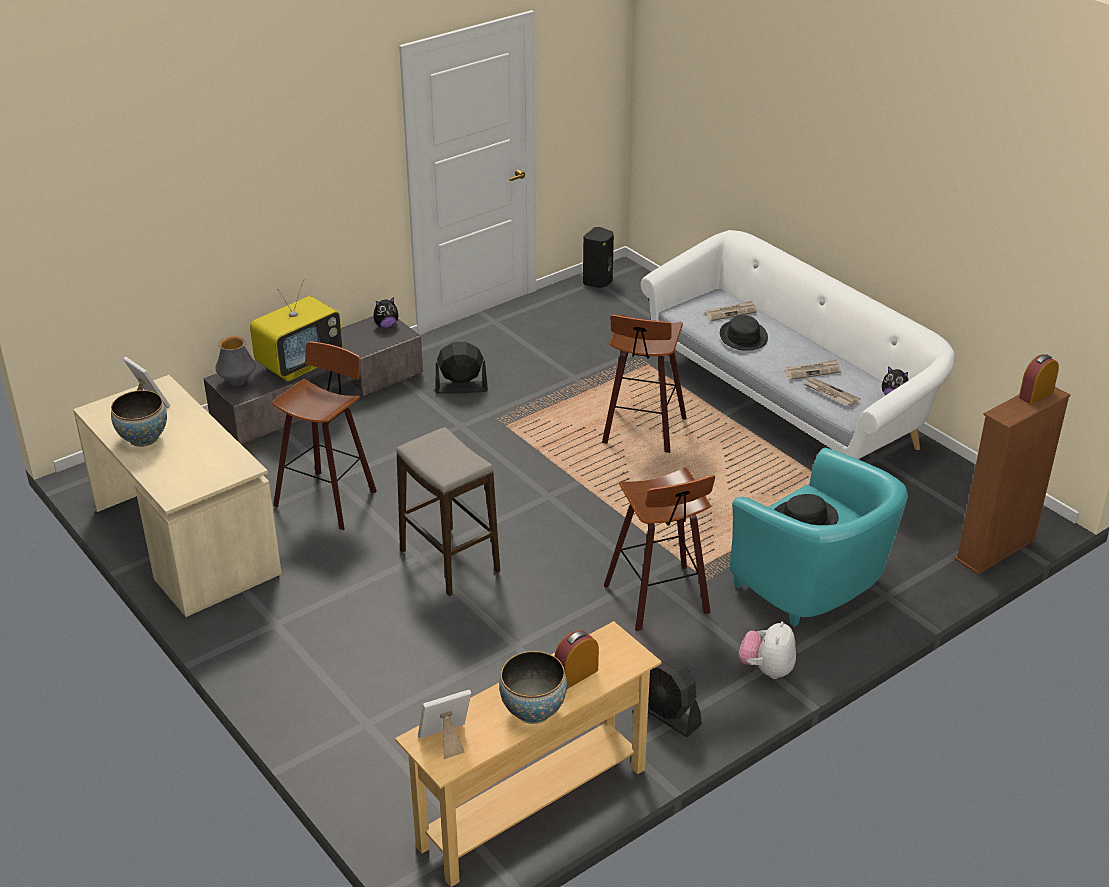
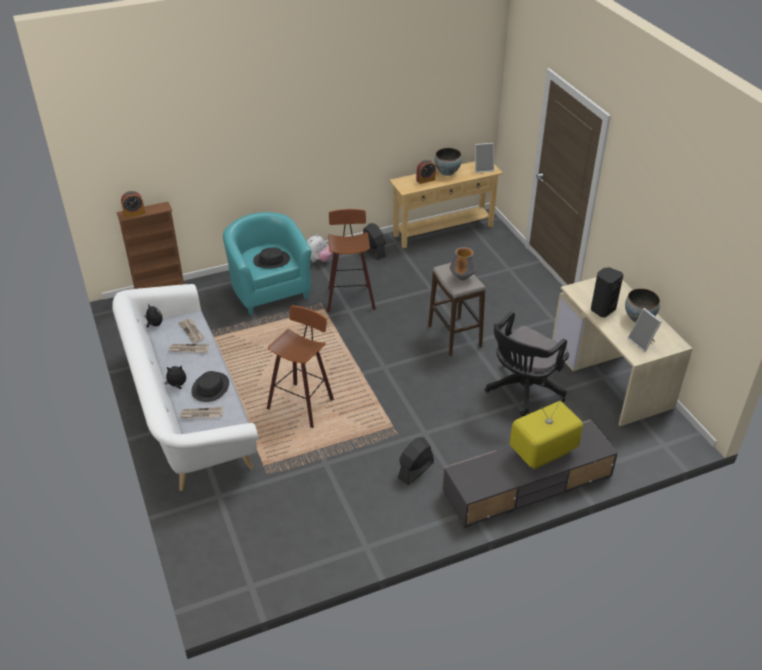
camera: 165 degrees left, 5 degrees up
vase [215,336,256,386] -> vase moved to [450,247,477,280]
stool [272,341,377,530] -> black office chair [485,311,569,417]
plush toy [373,297,399,328] -> plush toy moved to [165,365,186,389]
black fan [435,342,488,394] -> black fan turned 120 degrees clockwise [398,437,434,485]
black speaker [583,227,614,288] -> black speaker moved to [591,267,623,317]

